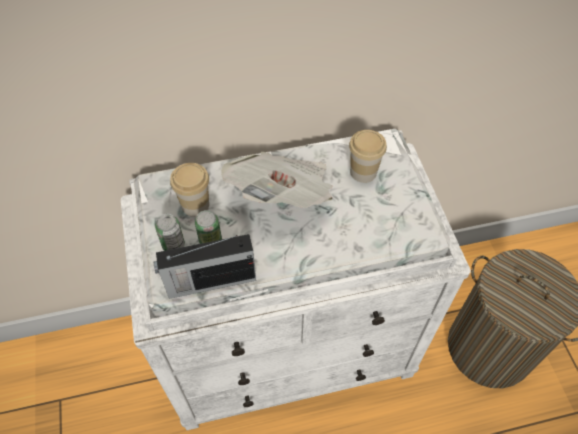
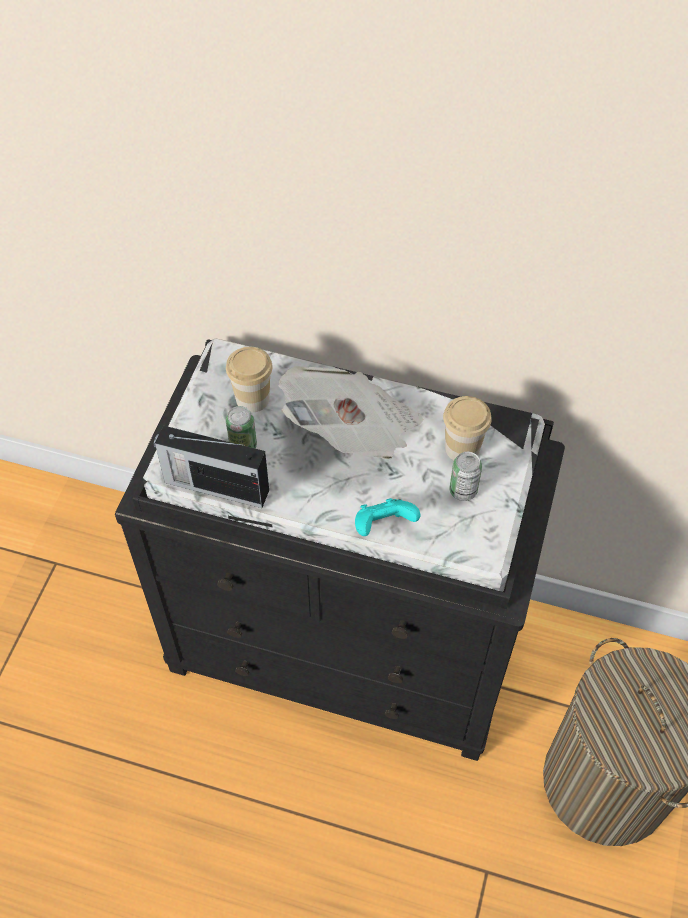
camera: 30 degrees right, 0 degrees up
white dresser [121,129,471,430] -> black dresser [115,338,565,761]
can [155,214,185,251] -> can moved to [449,452,482,501]
none -> turquoise game controller [355,498,421,536]

